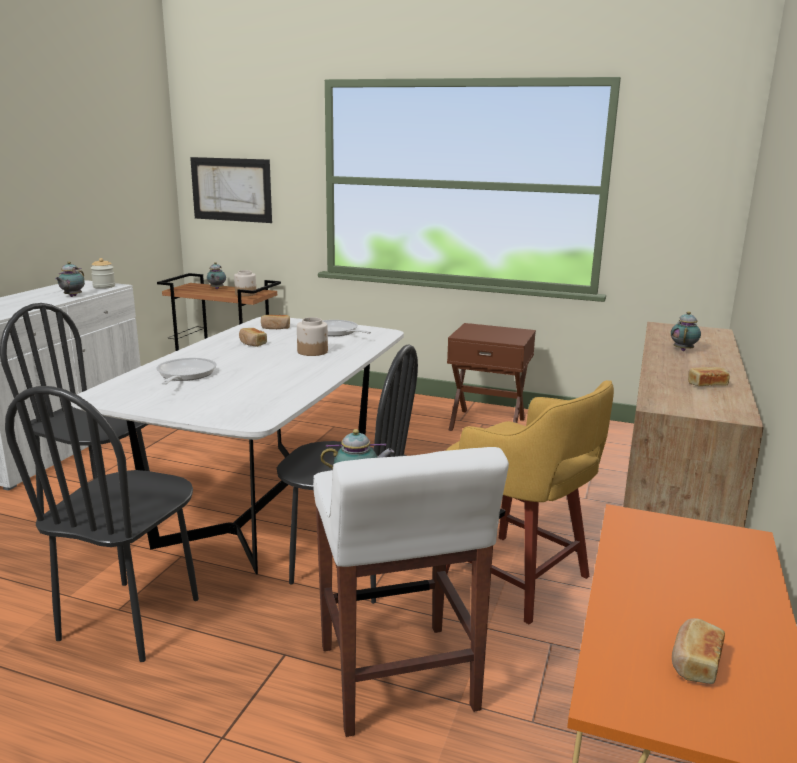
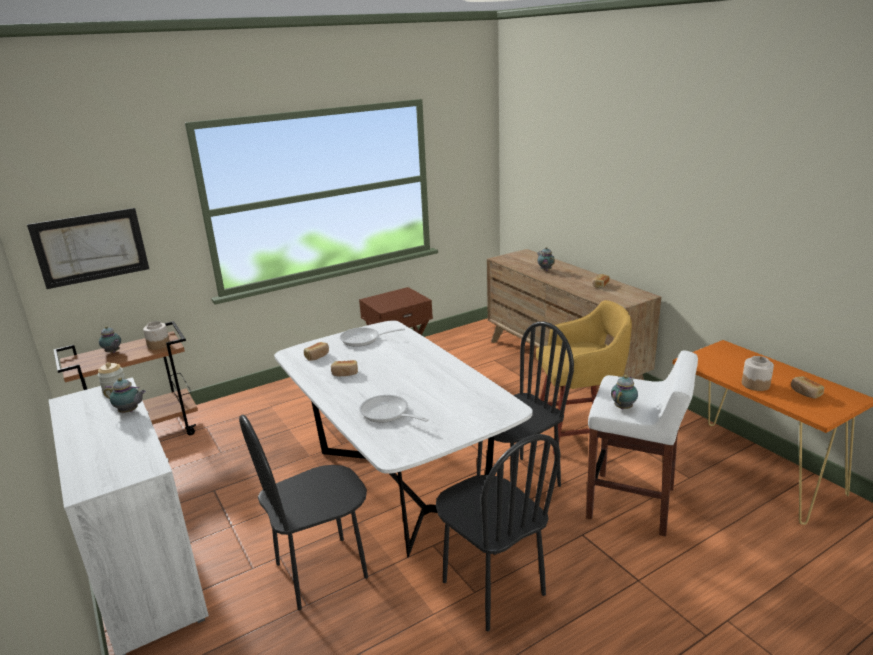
camera: 50 degrees left, 5 degrees up
teapot [55,262,85,297] -> teapot turned 45 degrees counterclockwise [103,378,146,413]
jar [297,317,328,356] -> jar moved to [742,356,774,391]

